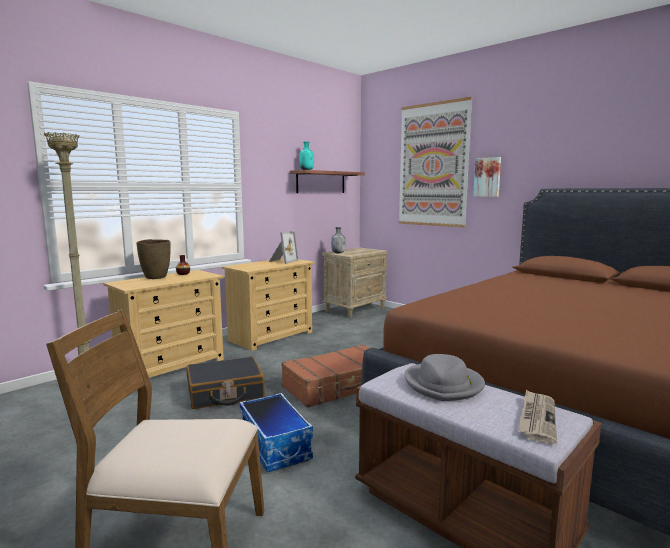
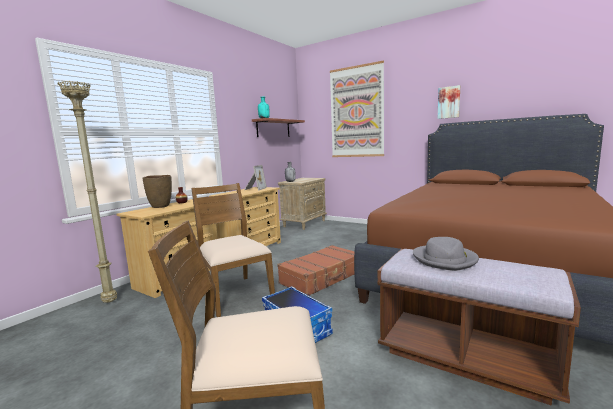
camera: 10 degrees left, 0 degrees up
black suitcase [187,357,265,409] -> brown chair [191,183,275,317]
picture [473,157,501,197] -> picture moved to [438,85,460,119]
newspaper [518,389,557,444] -> none

